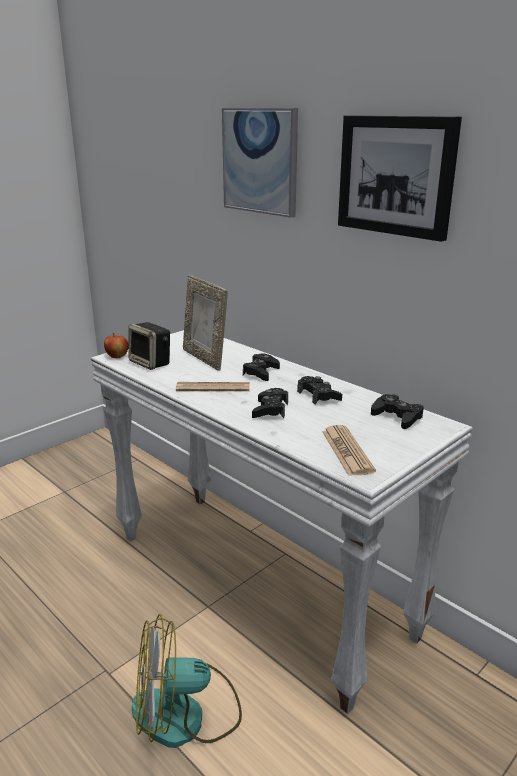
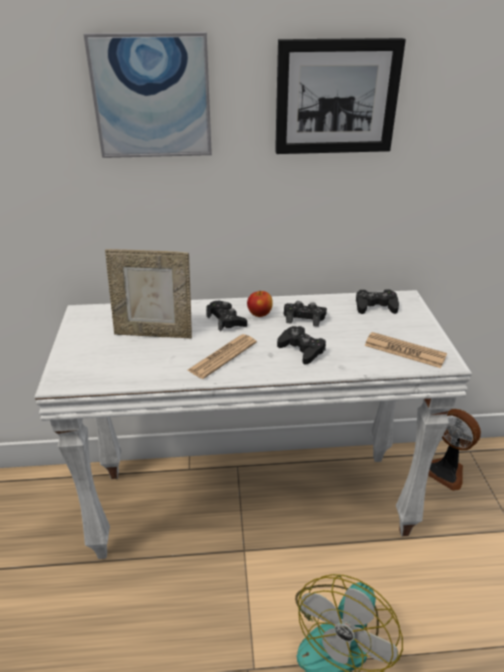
camera: 50 degrees left, 10 degrees up
apple [104,333,128,358] -> apple moved to [247,291,273,317]
speaker [128,322,170,370] -> none
none -> fan [428,409,481,491]

